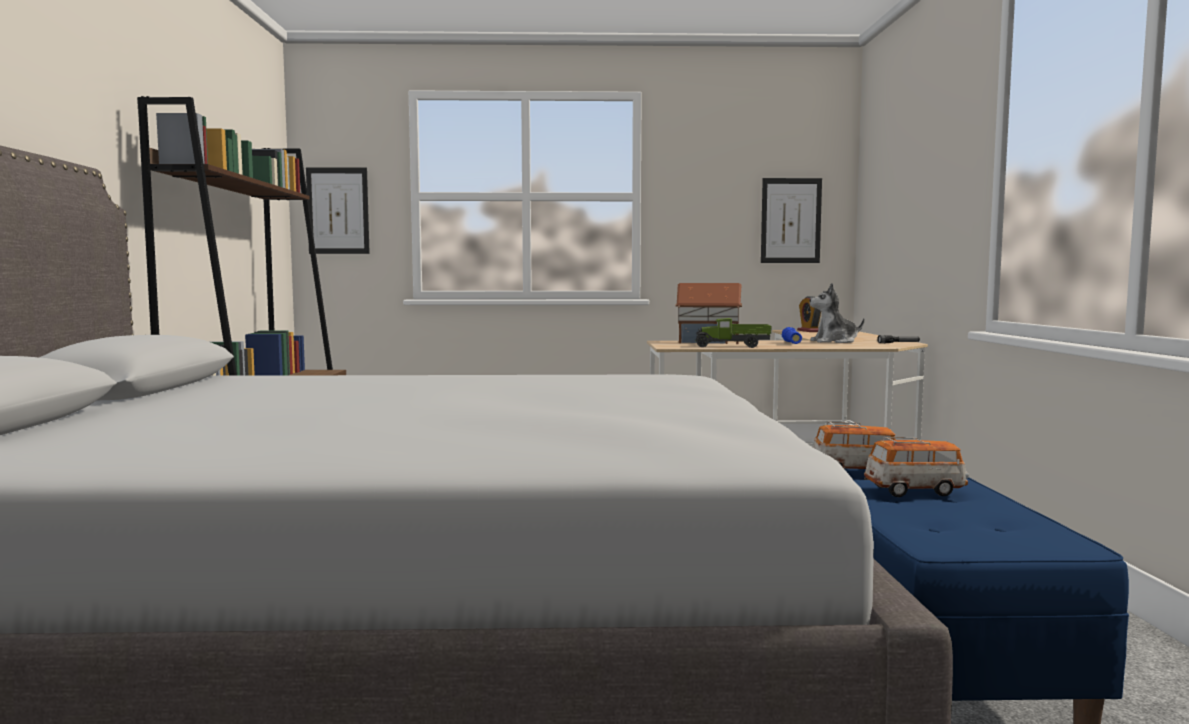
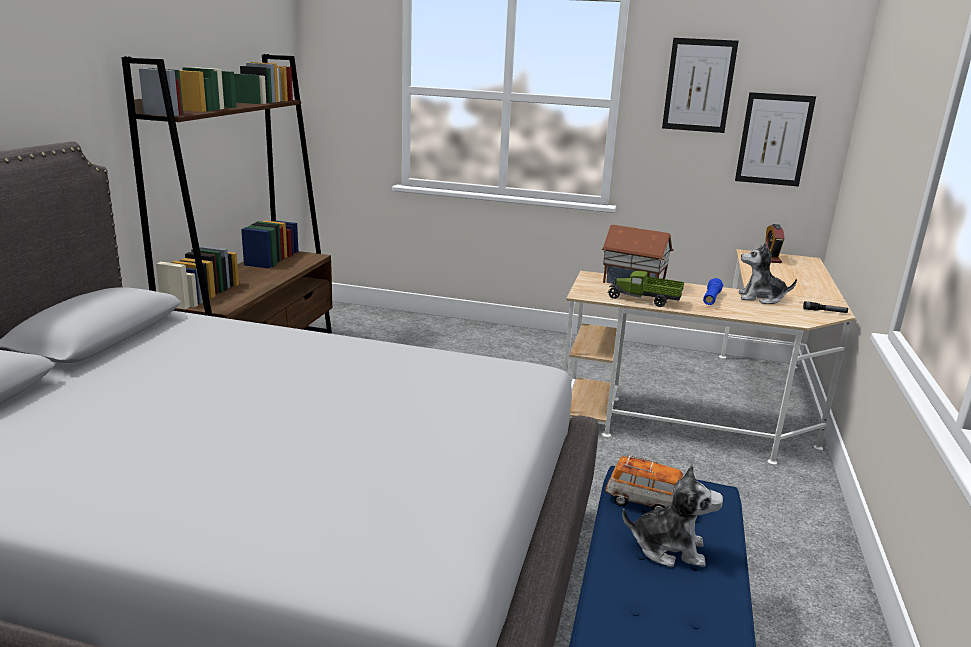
camera: 15 degrees right, 15 degrees up
picture [306,167,370,254] -> picture moved to [662,38,739,133]
toy car [864,437,969,497] -> plush toy [622,464,724,567]

